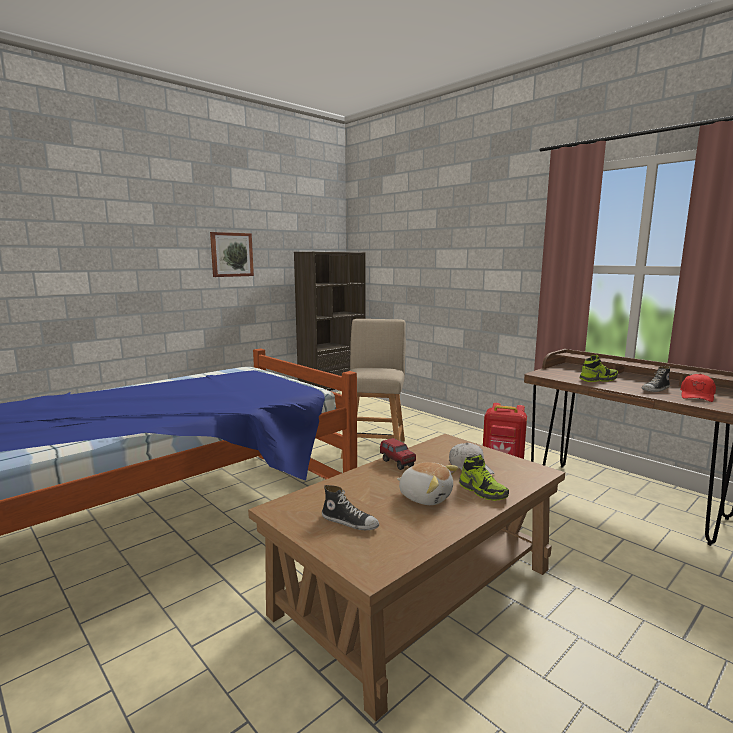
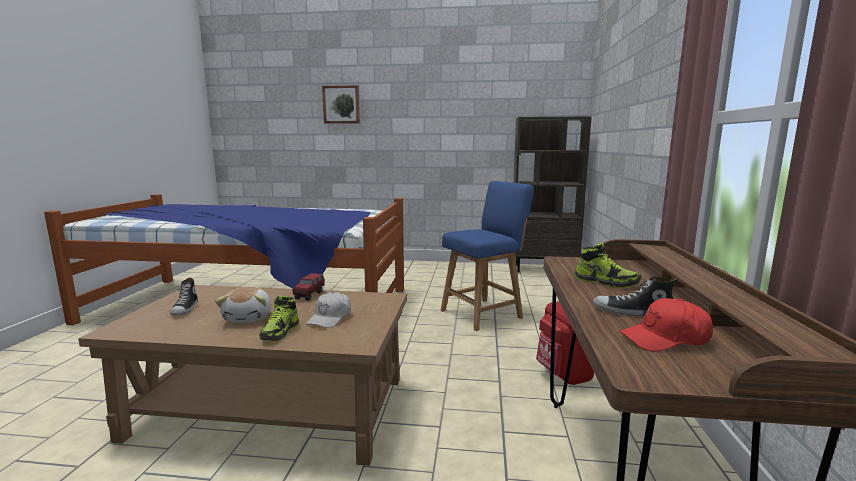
camera: 50 degrees right, 0 degrees up
picture [210,232,254,277] -> picture moved to [322,85,360,124]
beige chair [341,319,406,459] -> blue chair [440,181,534,331]

